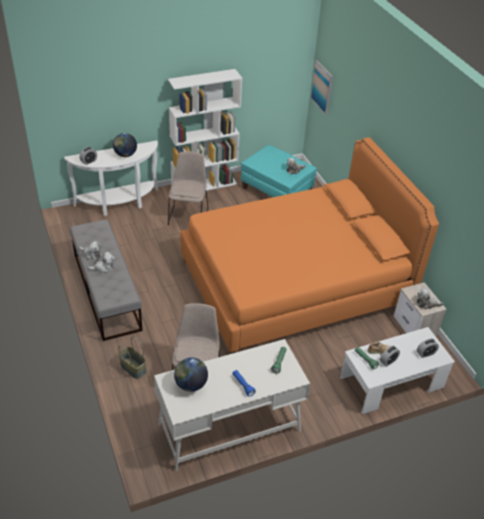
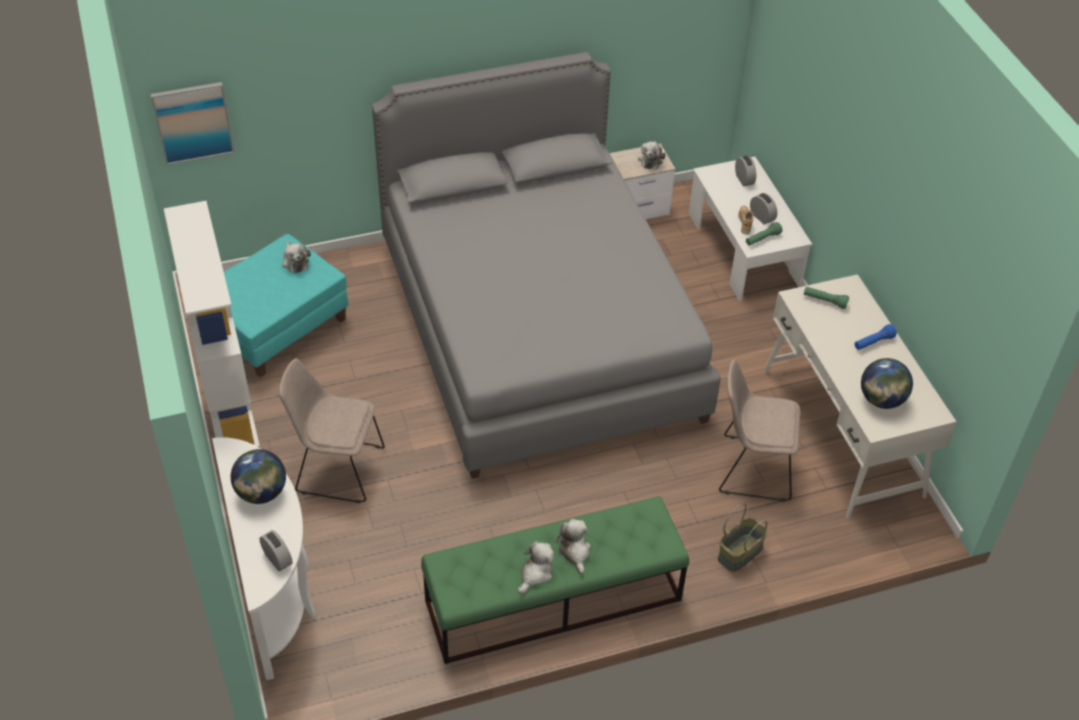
camera: 85 degrees left, 5 degrees up
grey bench [70,219,143,341] -> green bench [421,496,689,664]
orange bed [180,137,439,354] -> grey bed [372,52,721,479]

